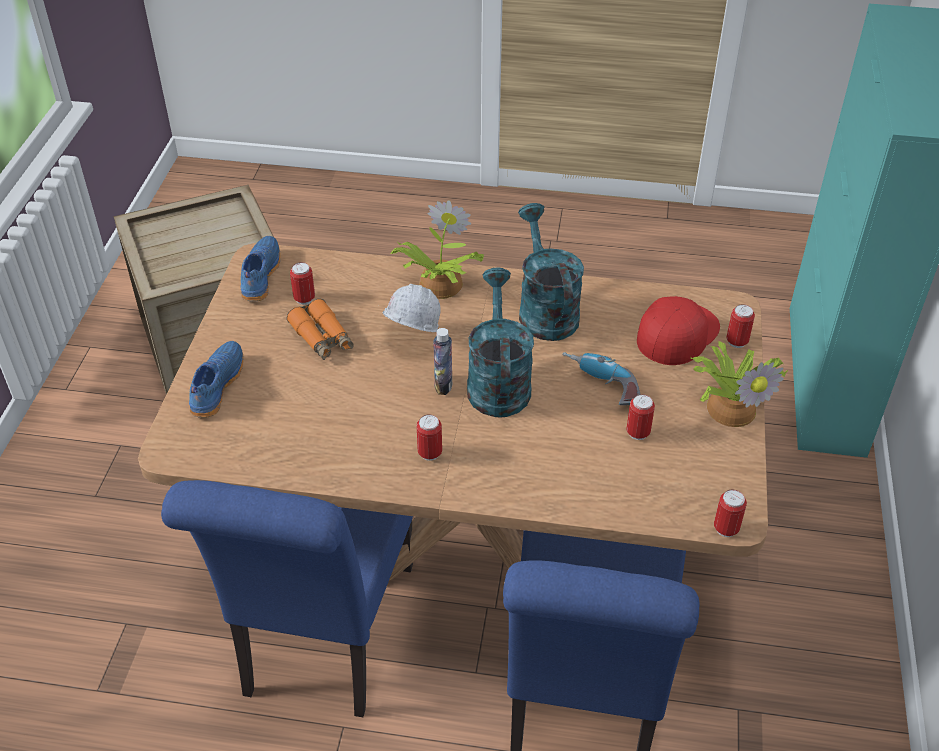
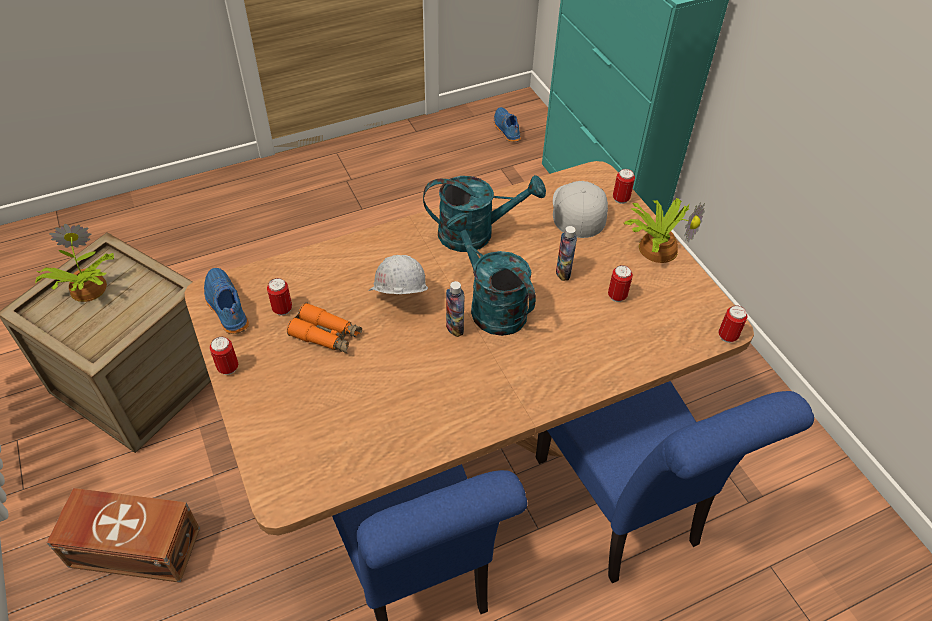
camera: 35 degrees left, 5 degrees up
blue shoe [189,341,244,418] -> blue shoe moved to [494,107,521,142]
potted plant [391,200,484,299] -> potted plant moved to [35,224,114,302]
can [417,414,442,461] -> can moved to [210,337,238,375]
turquoise watering can [518,203,584,341] -> turquoise watering can turned 135 degrees clockwise [423,175,546,252]
power drill [563,352,641,405] -> bottle [556,226,577,281]
red cap [637,296,720,365] -> white cap [553,181,608,238]
none -> brown storage box [47,488,200,583]

